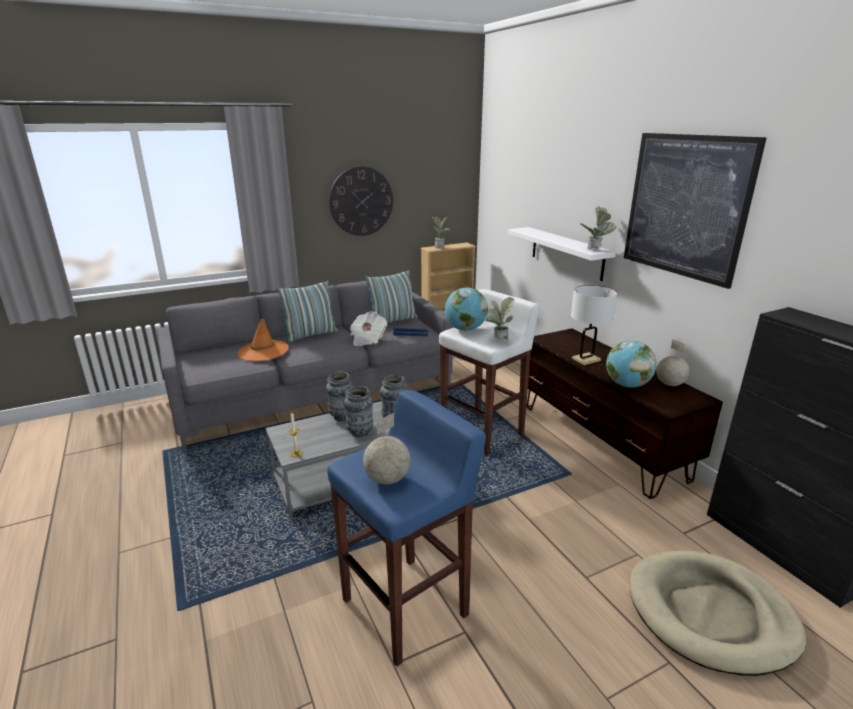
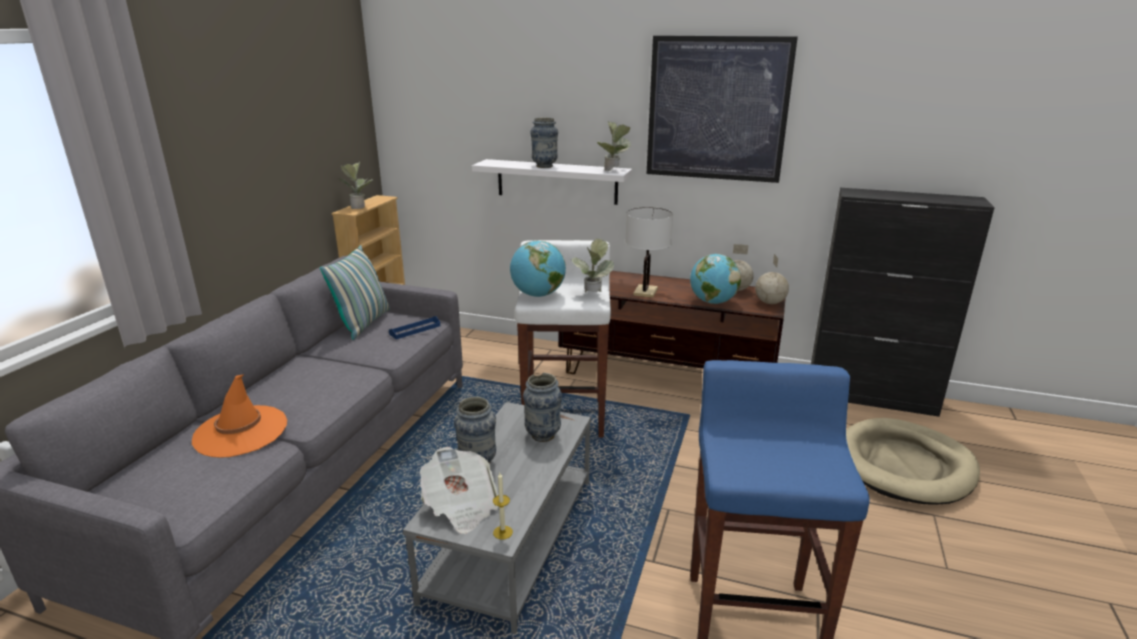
camera: 45 degrees left, 0 degrees up
pillow [277,281,338,343] -> none
wall clock [329,166,393,236] -> none
vase [344,386,373,438] -> vase moved to [530,118,558,168]
newspaper [350,311,387,346] -> newspaper moved to [420,447,499,534]
globe [363,413,410,484] -> globe moved to [755,254,789,304]

